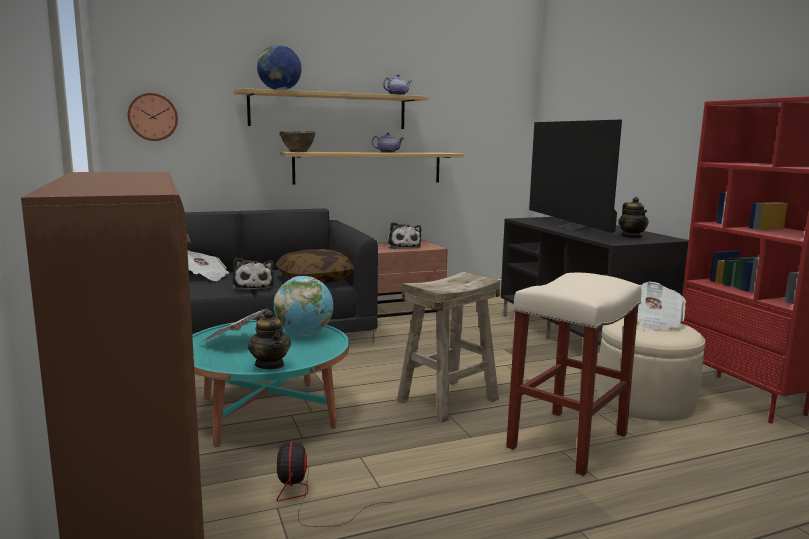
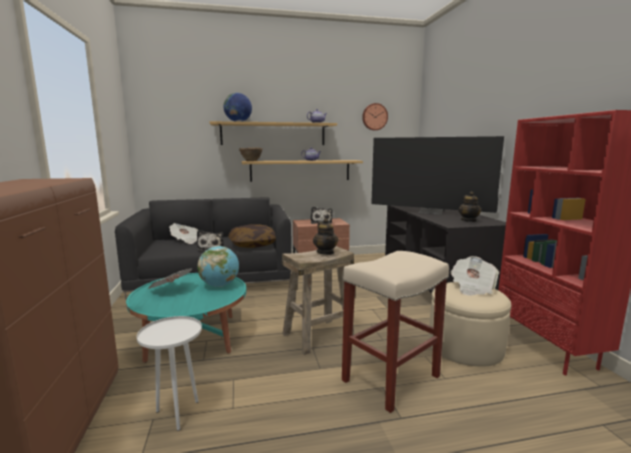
camera: 10 degrees right, 0 degrees up
wall clock [128,93,178,141] -> wall clock moved to [362,103,388,130]
teapot [248,310,291,369] -> teapot moved to [313,218,338,255]
fan [277,441,391,527] -> white side table [137,316,202,431]
television [529,120,622,233] -> television turned 60 degrees counterclockwise [371,136,504,215]

